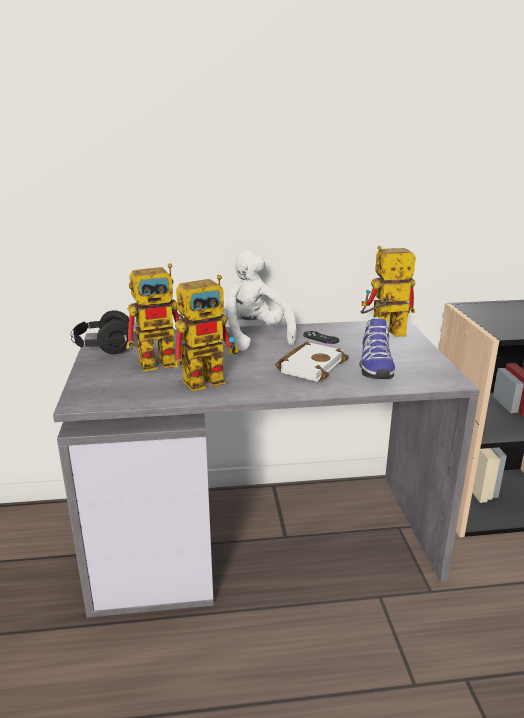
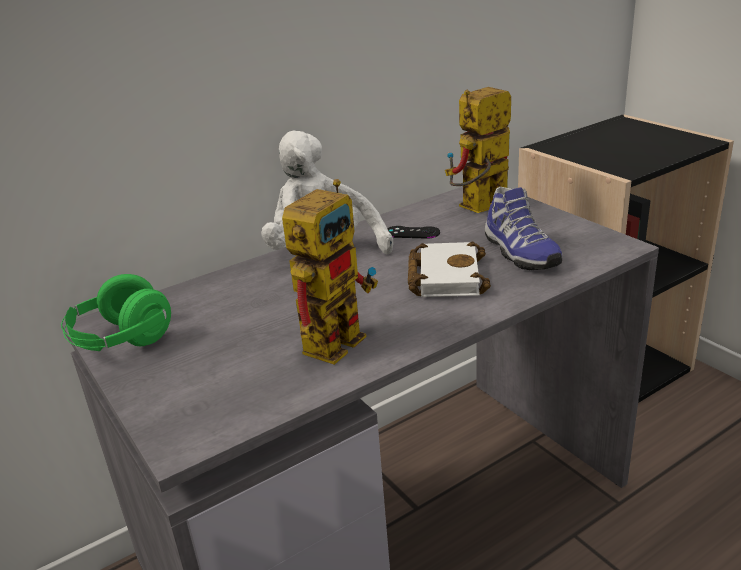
camera: 25 degrees left, 5 degrees up
black headphones [71,310,132,354] -> green headphones [61,274,171,351]
toy robot [126,263,183,372] -> none

